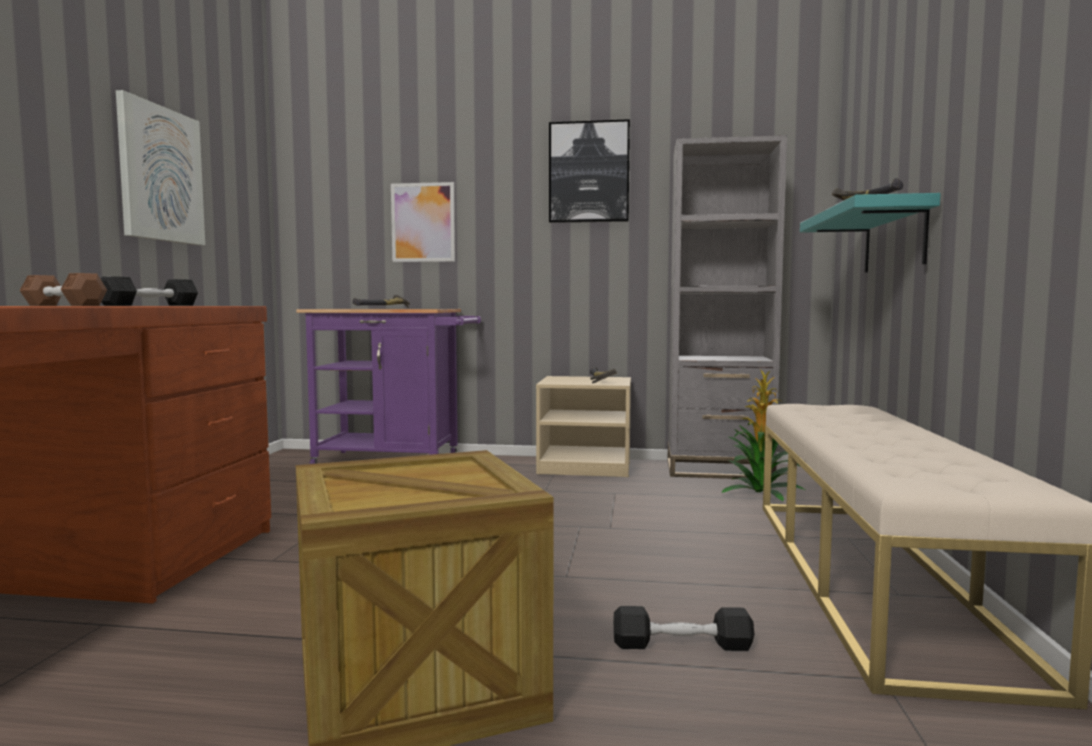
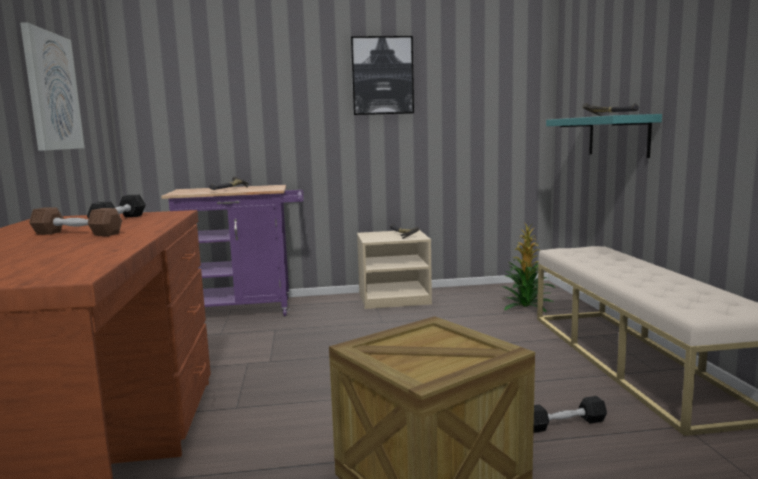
camera: 15 degrees left, 5 degrees up
picture [391,182,455,262] -> none
grey bookcase [667,135,787,480] -> none

